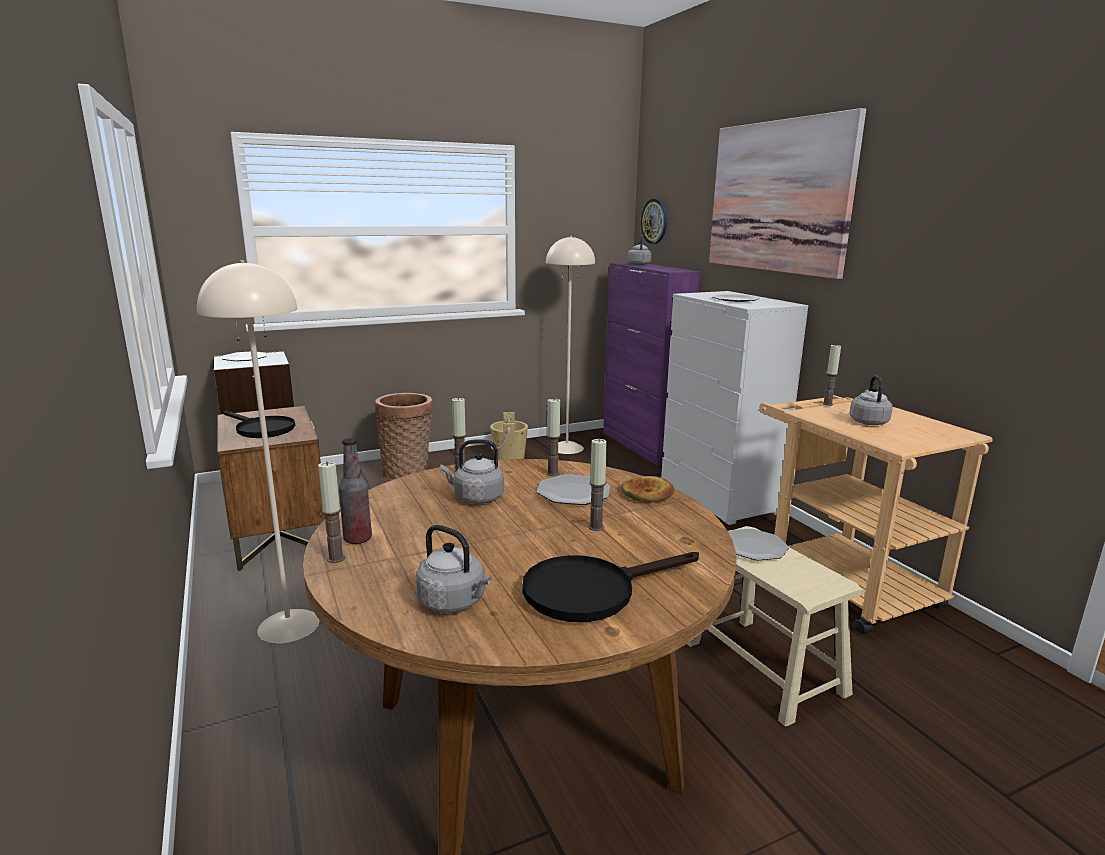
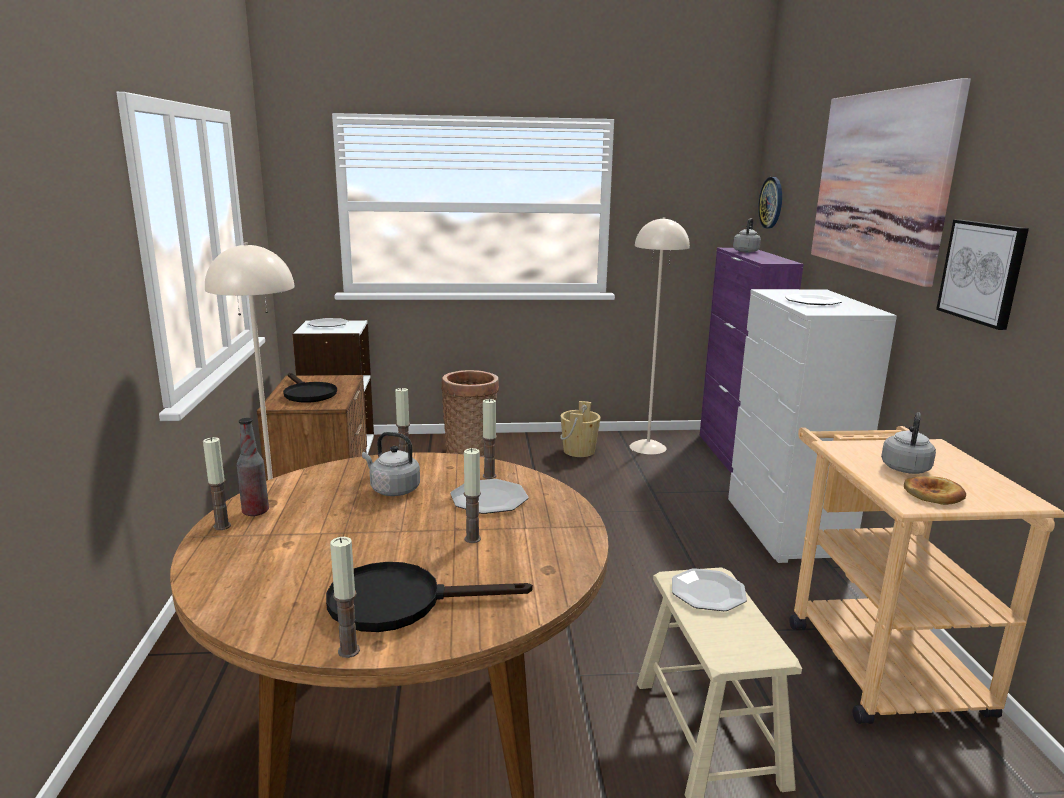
camera: 20 degrees right, 0 degrees up
grey kettle [416,525,492,613] -> none
bread [621,476,674,503] -> bread moved to [904,476,966,505]
candle [822,345,841,406] -> candle moved to [330,537,360,658]
none -> picture [936,220,1029,330]

